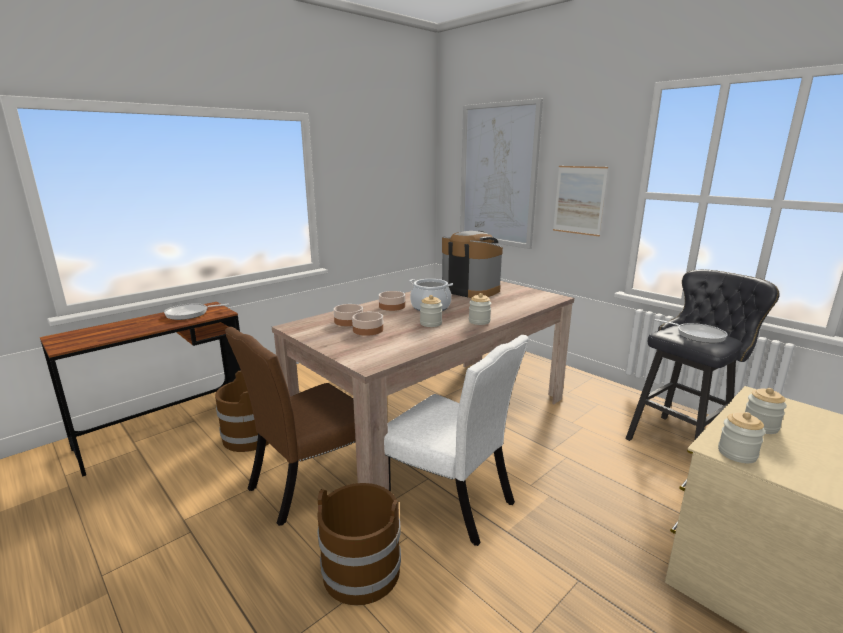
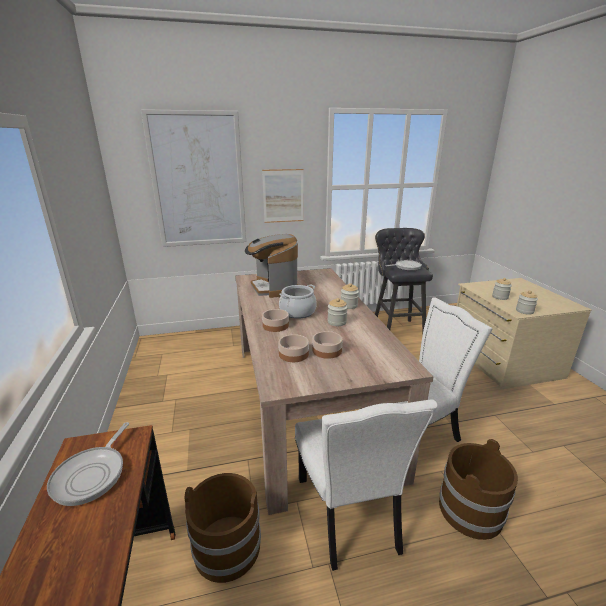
camera: 60 degrees left, 5 degrees up
brown chair [225,327,356,526] -> white chair [295,399,437,571]
coffee machine [442,231,503,298] -> coffee machine turned 90 degrees counterclockwise [245,234,298,298]

